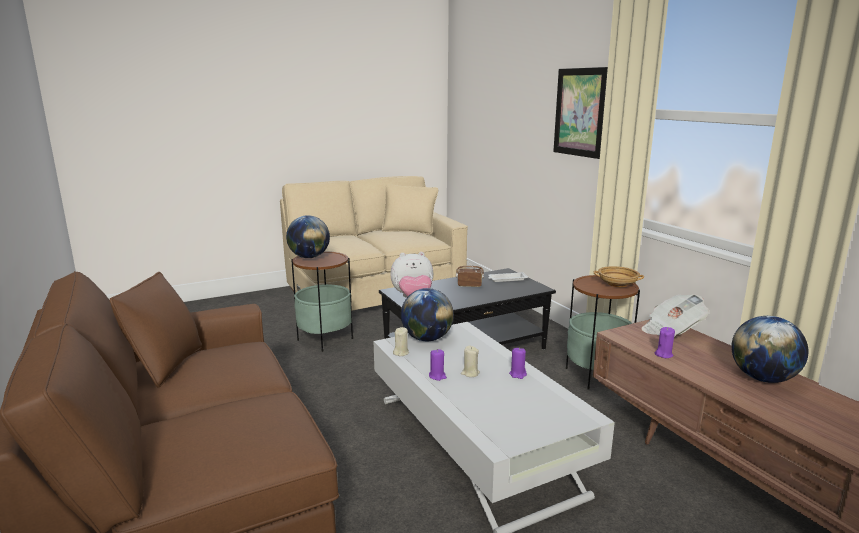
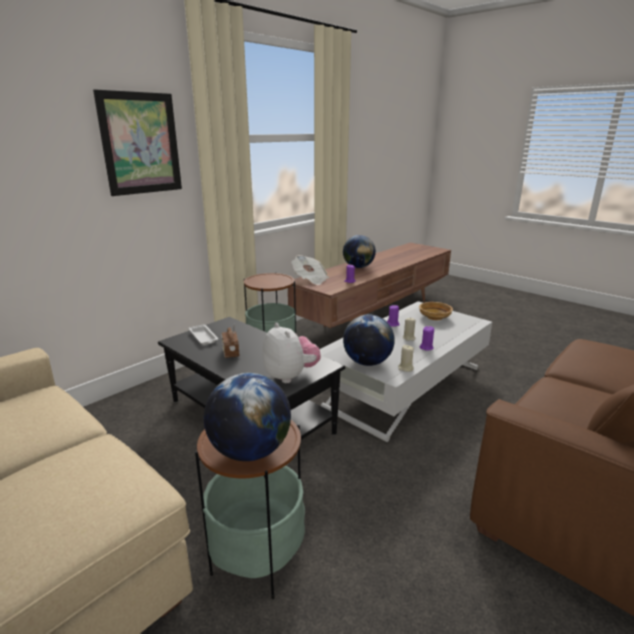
camera: 110 degrees left, 5 degrees up
beige bowl [594,266,644,287] -> beige bowl moved to [419,302,453,320]

